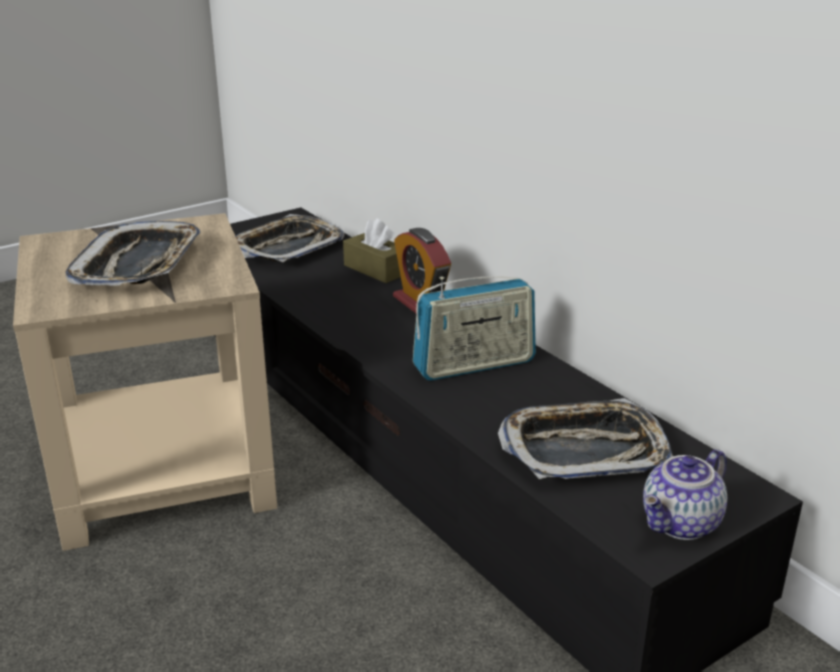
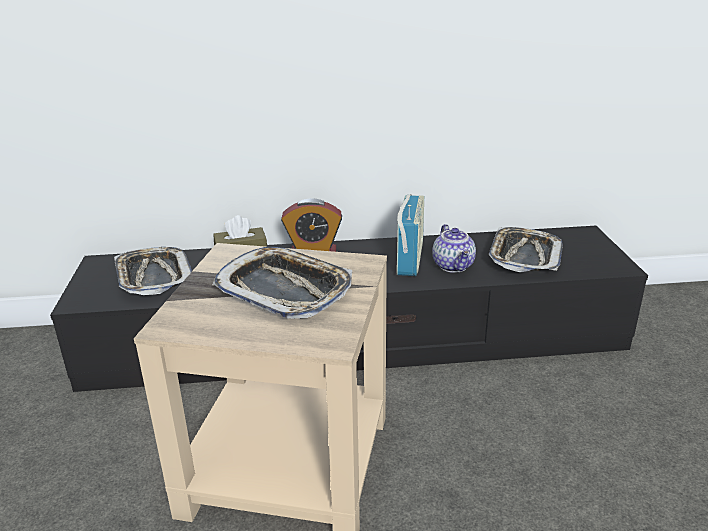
camera: 60 degrees left, 0 degrees up
teapot [643,449,727,540] -> teapot moved to [432,224,476,273]

